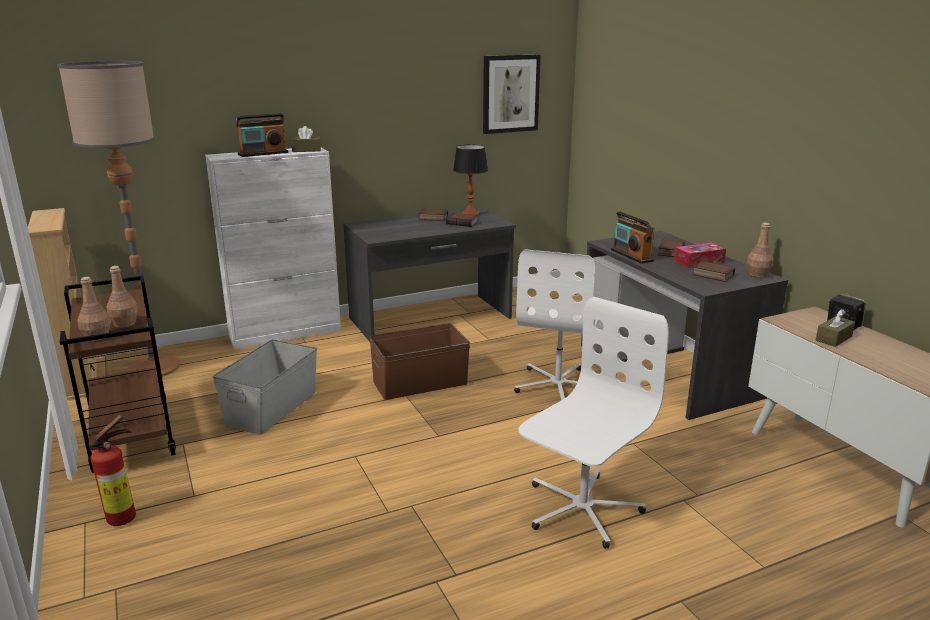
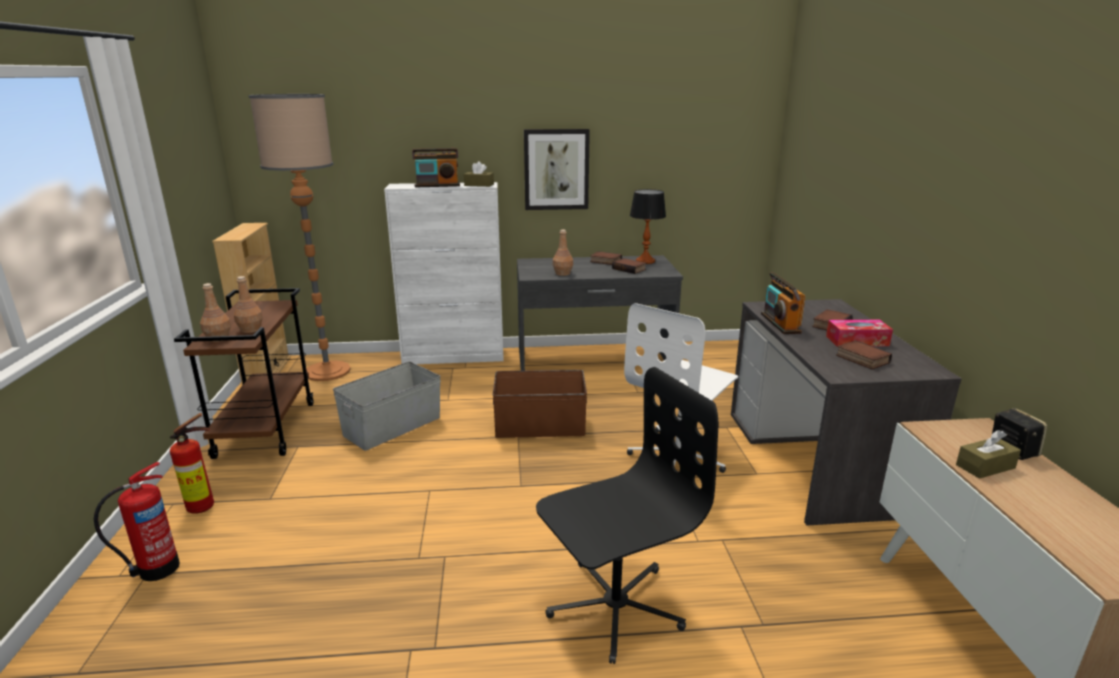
camera: 20 degrees right, 0 degrees up
picture [483,54,541,134] -> picture moved to [524,129,590,210]
white office chair [518,297,669,549] -> black office chair [536,367,718,664]
brown bottle [747,223,774,278] -> brown bottle moved to [553,230,573,276]
none -> fire extinguisher [94,462,180,581]

